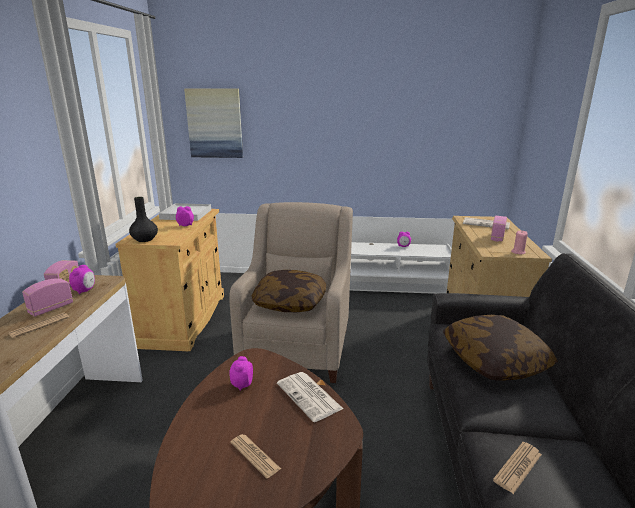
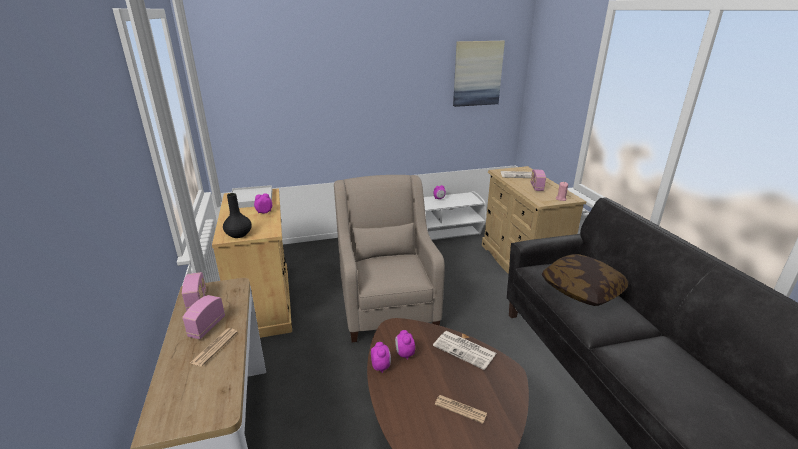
camera: 20 degrees left, 5 degrees up
alarm clock [69,265,95,294] -> alarm clock moved to [371,342,391,373]
picture [184,88,243,158] -> picture moved to [453,41,505,107]
pillow [251,270,326,312] -> none
newspaper [493,442,542,494] -> none

